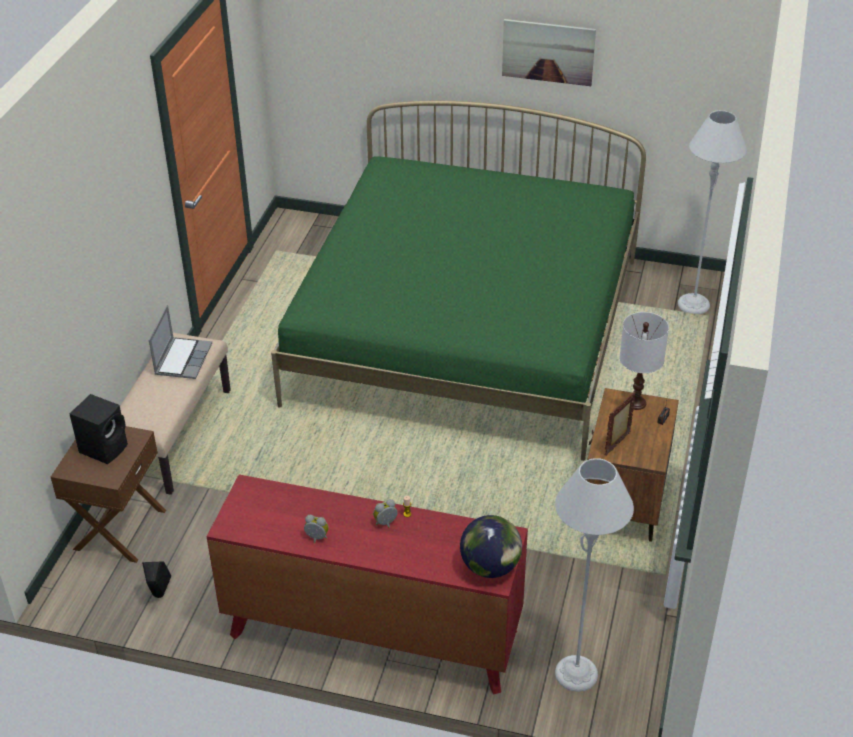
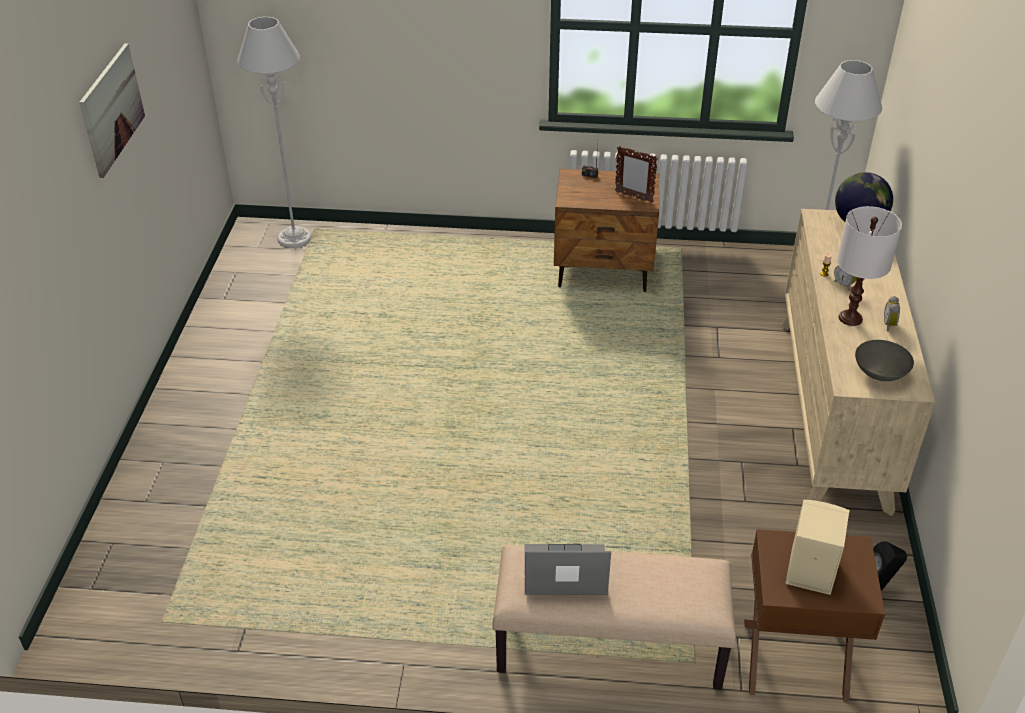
camera: 100 degrees left, 0 degrees up
black speaker [69,394,128,464] -> beige speaker [785,500,850,595]
red dresser [207,475,528,695] -> beige dresser [781,209,935,516]
green bed [271,101,646,461] -> none
white table lamp [620,312,669,410] -> white table lamp moved to [837,206,902,326]
none -> grey bowl [855,340,914,381]

